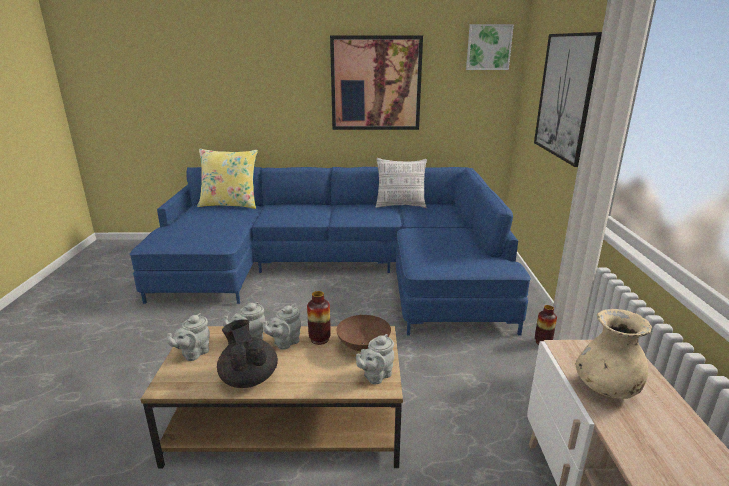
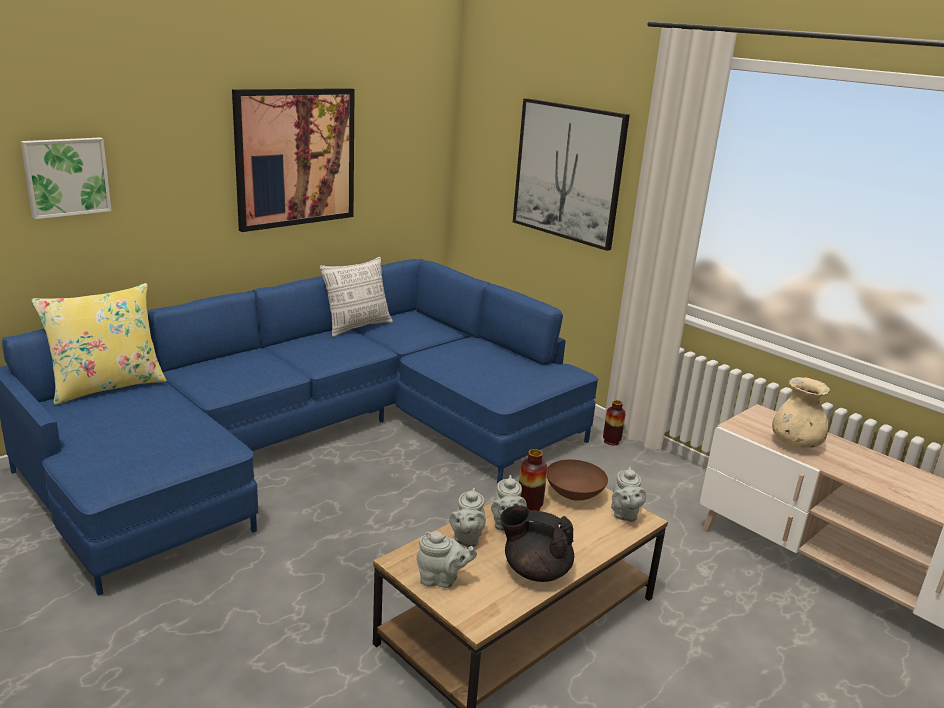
camera: 45 degrees left, 0 degrees up
grey teapot [167,313,210,361] -> grey teapot turned 75 degrees counterclockwise [416,531,477,588]
picture [466,24,514,70] -> picture moved to [21,138,111,219]

